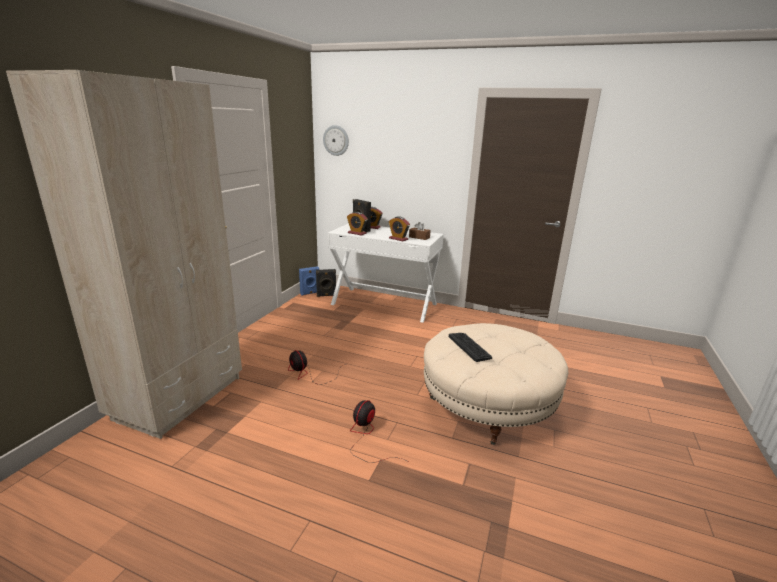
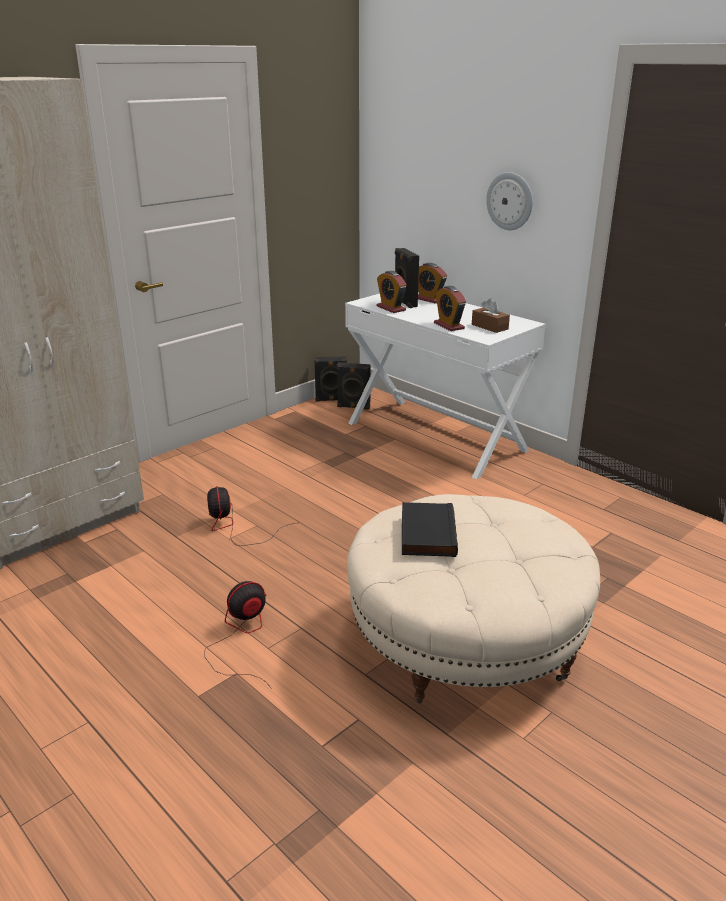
camera: 25 degrees right, 5 degrees up
blue speaker [299,267,319,296] -> black speaker [314,356,347,401]
wall clock [323,125,349,156] -> wall clock moved to [486,172,533,230]
keyboard [449,333,492,362] -> black book [402,502,458,557]

